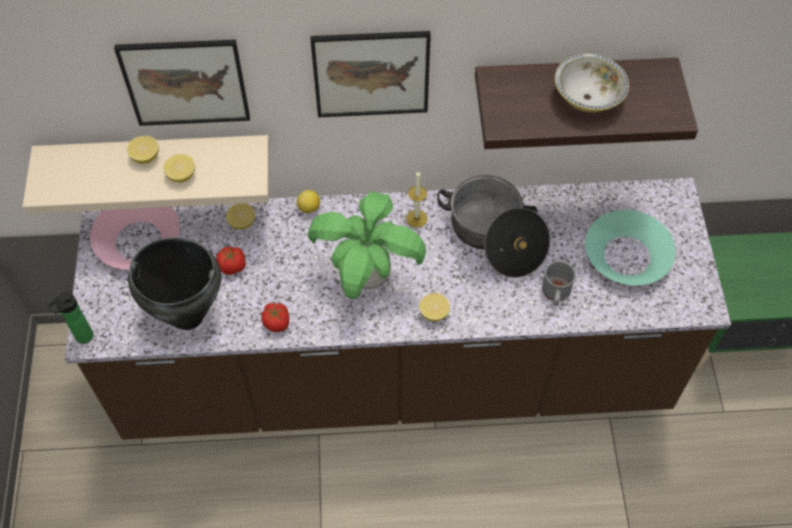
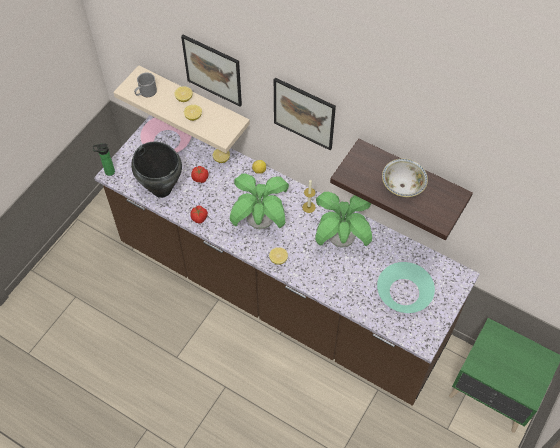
camera: 35 degrees right, 0 degrees up
cooking pot [437,175,550,278] -> potted plant [315,192,372,247]
grey mug [542,261,576,306] -> grey mug moved to [134,73,157,97]

